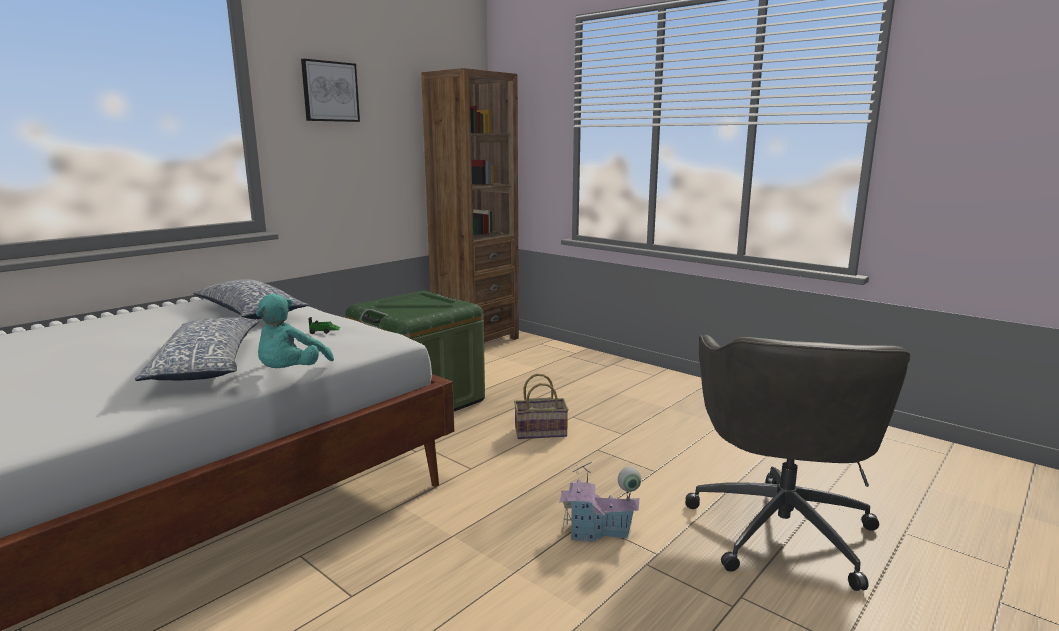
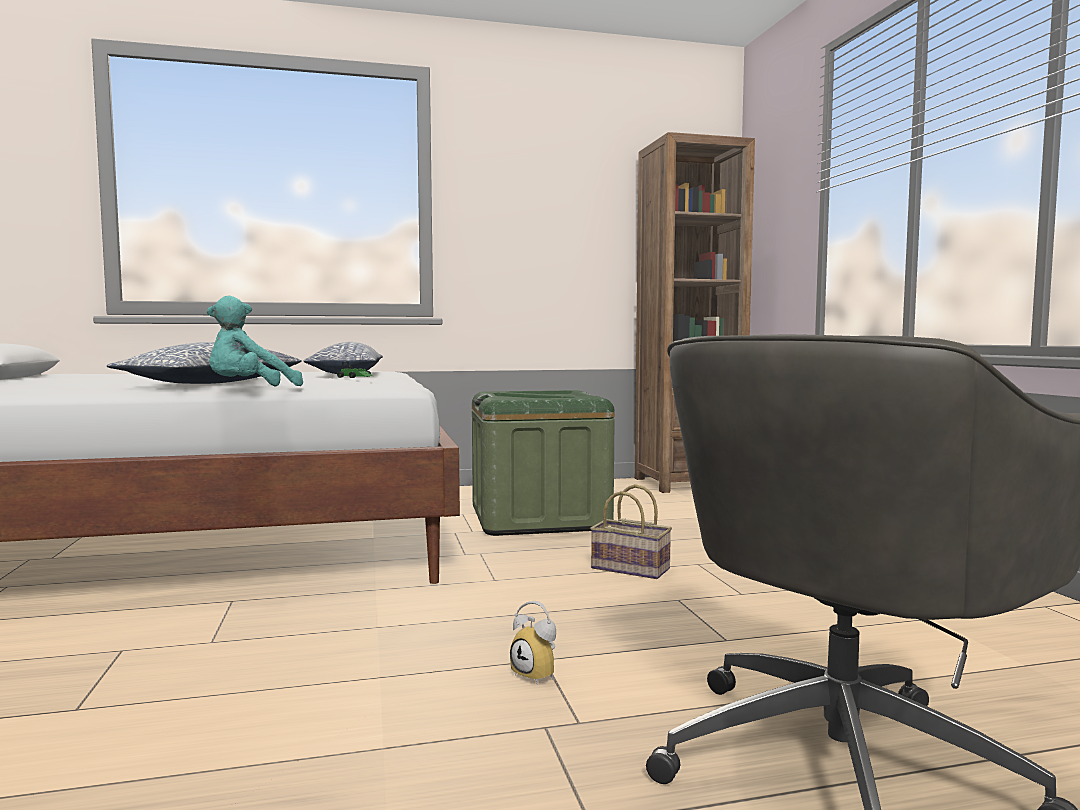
camera: 35 degrees right, 10 degrees down
picture [301,59,360,122] -> none
toy house [559,462,641,542] -> alarm clock [510,601,556,684]

